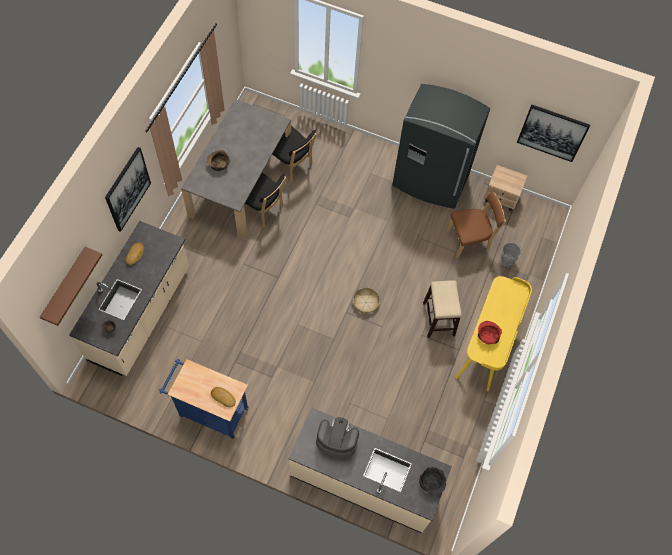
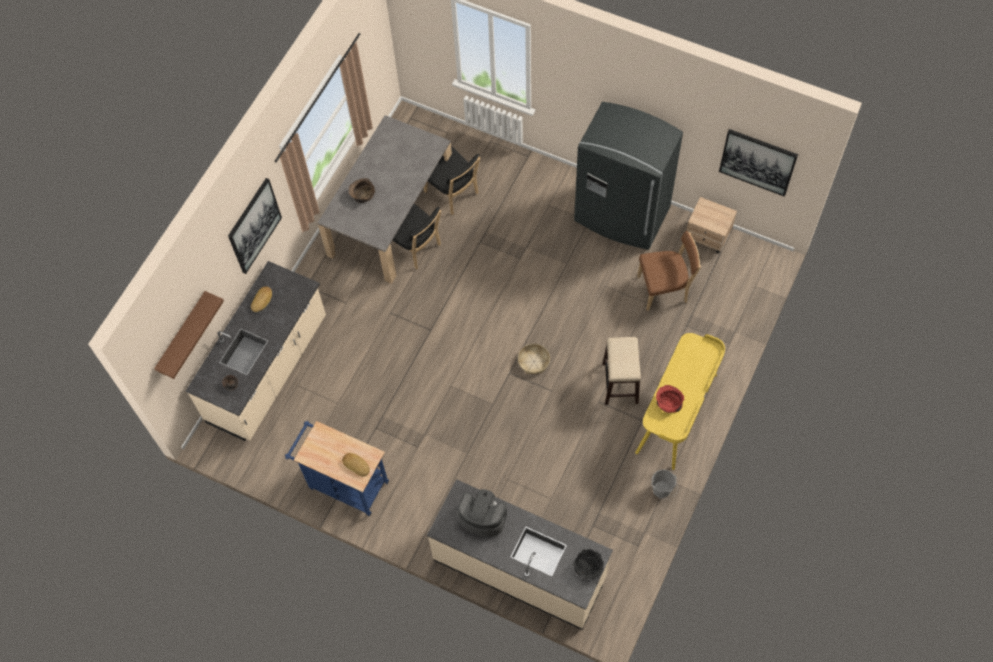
camera: 10 degrees right, 0 degrees up
grey bucket [501,243,522,266] -> grey bucket moved to [651,470,678,499]

